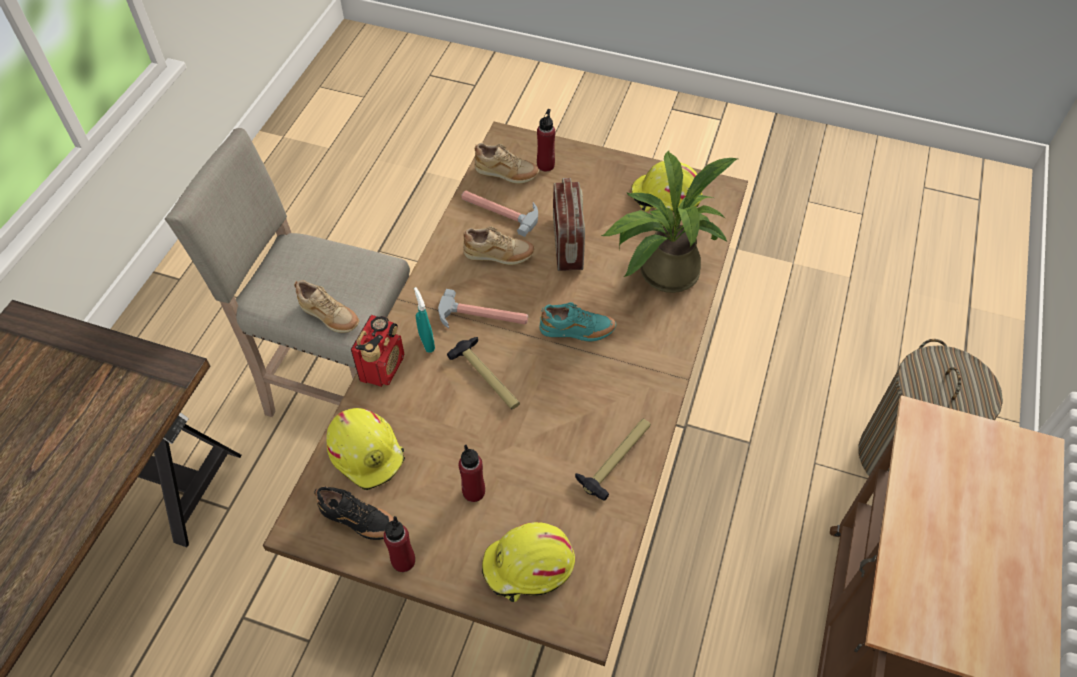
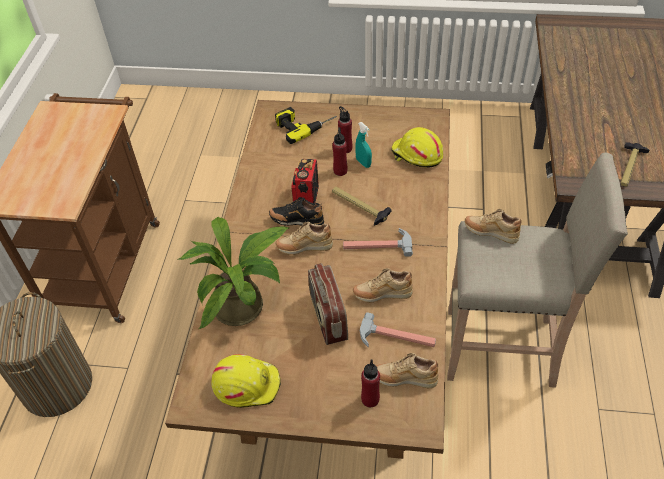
camera: 170 degrees right, 5 degrees down
black shoe [314,486,394,540] -> black shoe moved to [269,197,324,226]
radio [351,315,404,387] -> radio moved to [292,159,319,204]
red bottle [383,516,415,572] -> red bottle moved to [332,127,348,176]
turquoise spray bottle [414,287,435,353] -> turquoise spray bottle moved to [355,122,372,168]
yellow hard hat [482,522,575,602] -> power drill [275,107,337,144]
turquoise shoe [540,302,616,342] -> beige shoe [275,222,333,255]
hammer [575,418,651,501] -> hammer moved to [620,142,649,187]

